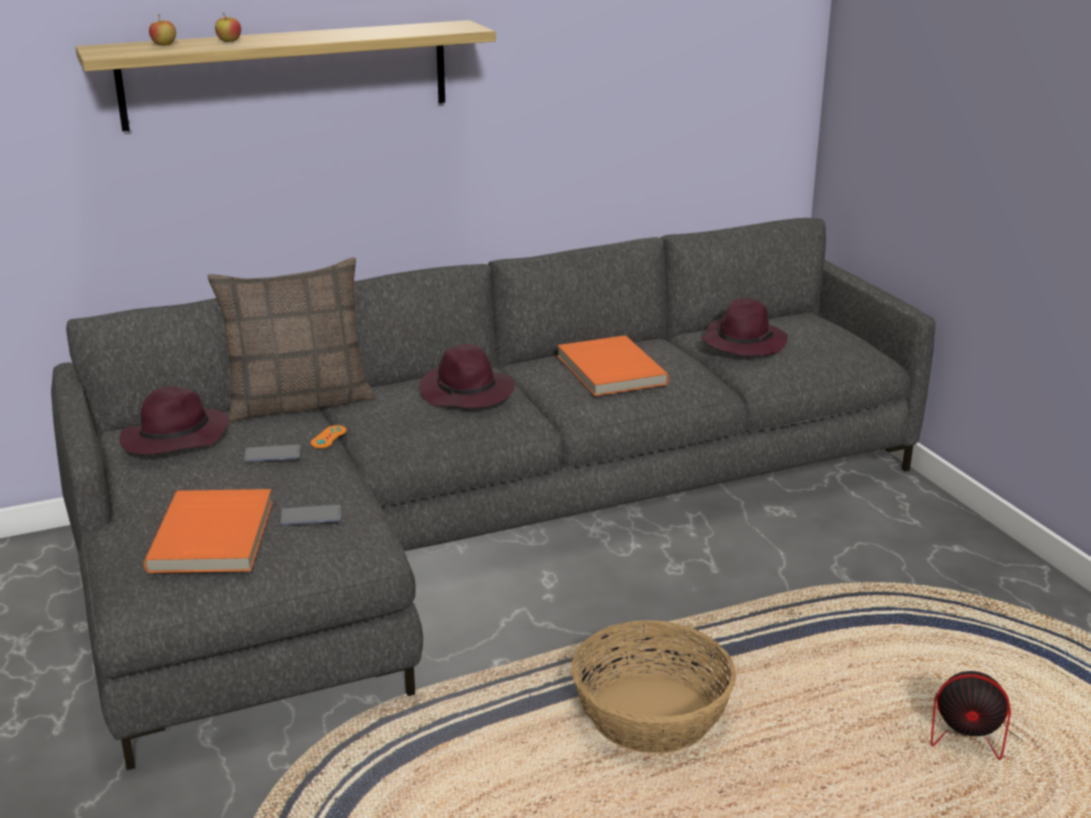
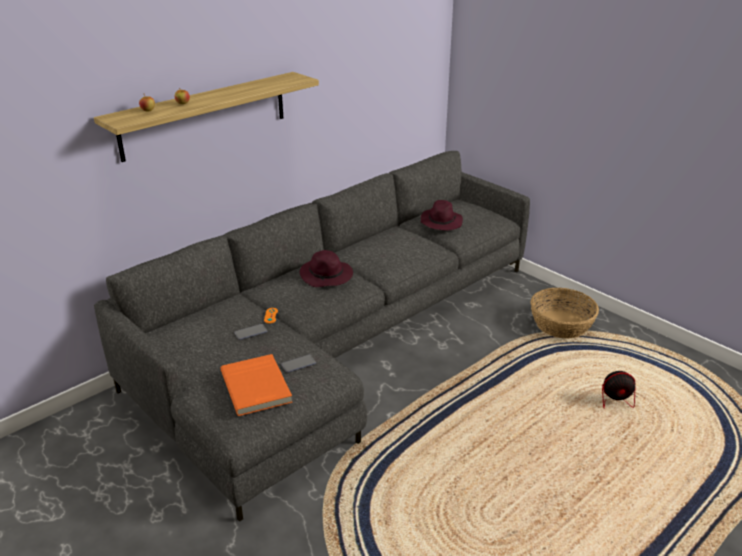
camera: 20 degrees left, 5 degrees up
purple hat [119,386,229,455] -> none
pillow [207,257,375,423] -> none
orange book [557,335,669,396] -> none
basket [571,620,736,754] -> basket moved to [530,288,599,338]

